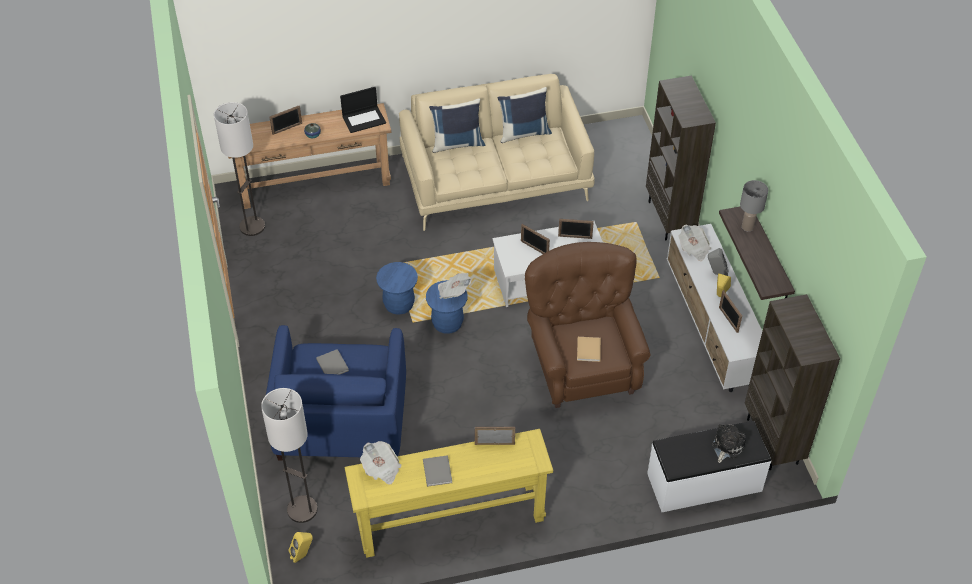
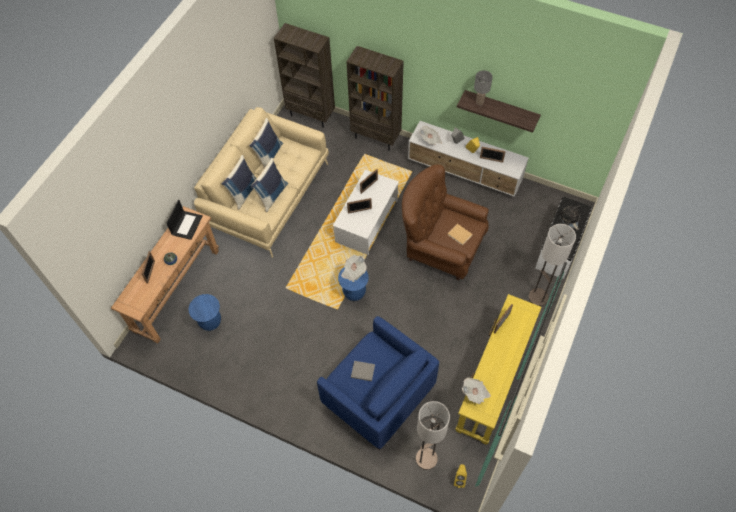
camera: 50 degrees left, 10 degrees up
floor lamp [214,102,265,236] -> floor lamp moved to [528,224,576,306]
blue stool [376,262,418,314] -> blue stool moved to [188,294,221,331]
grey book [423,455,452,487] -> none
brown bookcase [745,294,840,470] -> brown bookcase moved to [274,23,335,128]
none -> blue pillow [251,158,288,212]

